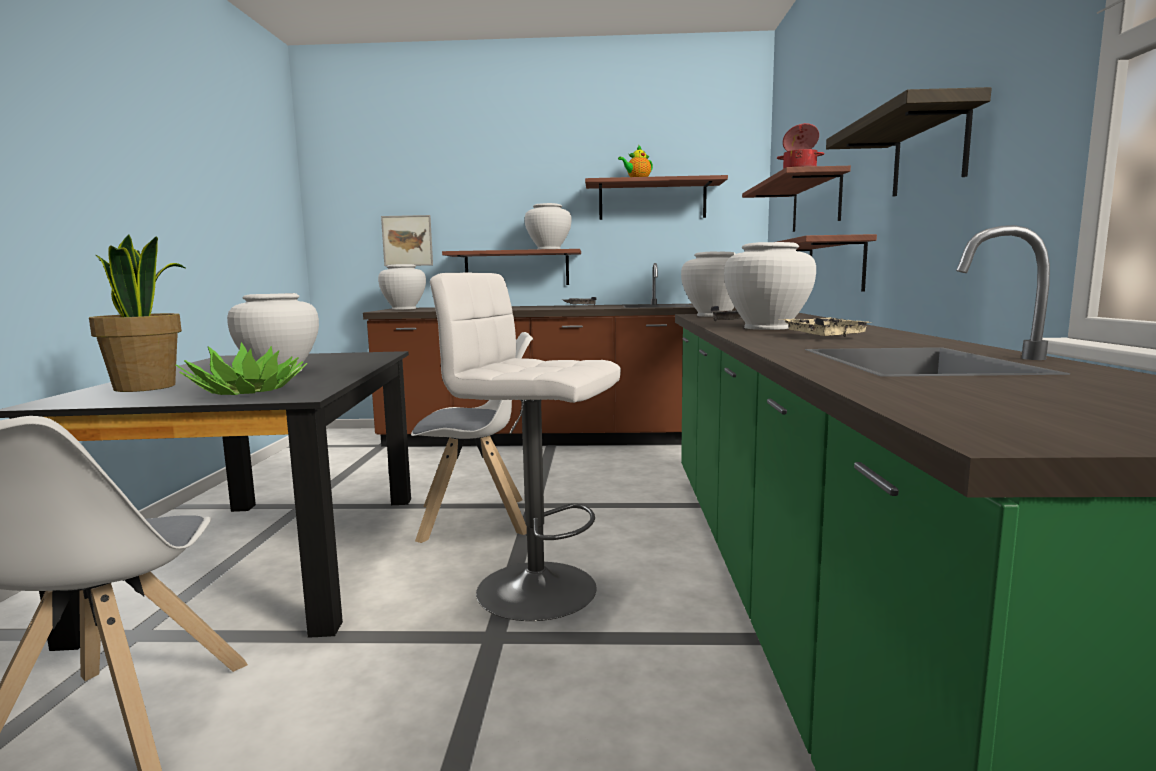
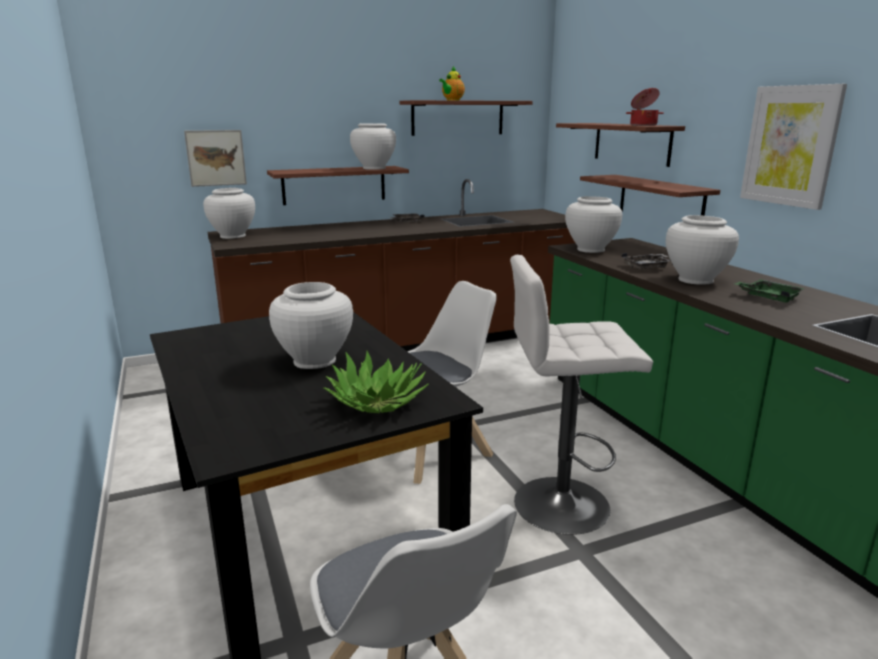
camera: 25 degrees left, 10 degrees up
potted plant [89,234,187,392] -> none
beige tray [780,317,874,337] -> green tray [735,279,804,303]
shelf [826,87,992,197] -> picture [740,84,847,210]

